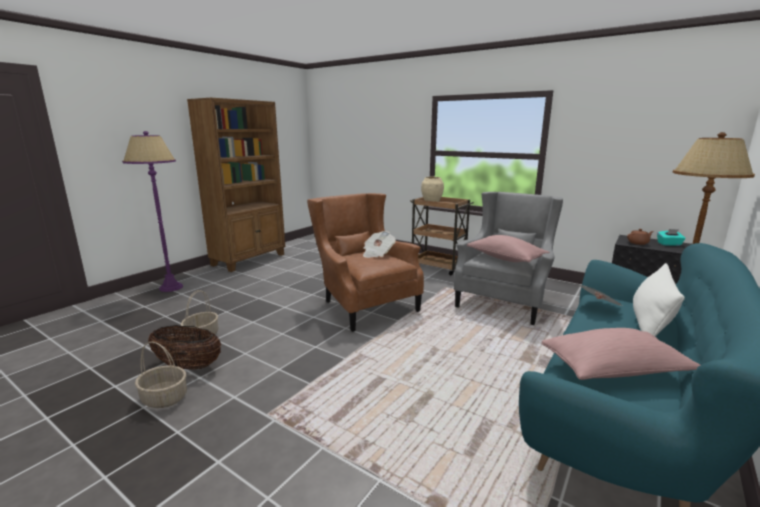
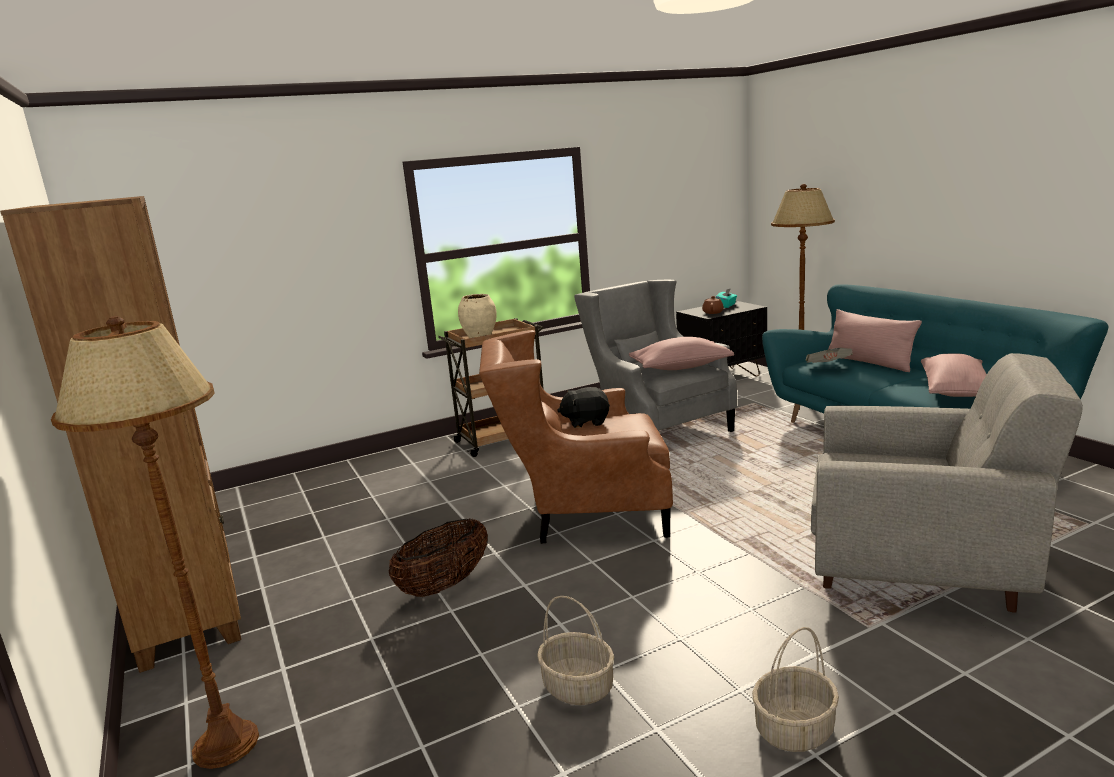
camera: 60 degrees left, 0 degrees up
purple floor lamp [122,131,183,292] -> brown floor lamp [51,316,259,769]
basket [148,325,221,370] -> basket moved to [389,519,488,597]
newspaper [363,231,396,258] -> black plush toy [557,387,610,428]
white pillow [633,263,685,337] -> pink pillow [828,309,922,372]
none -> grey armchair [811,353,1083,613]

